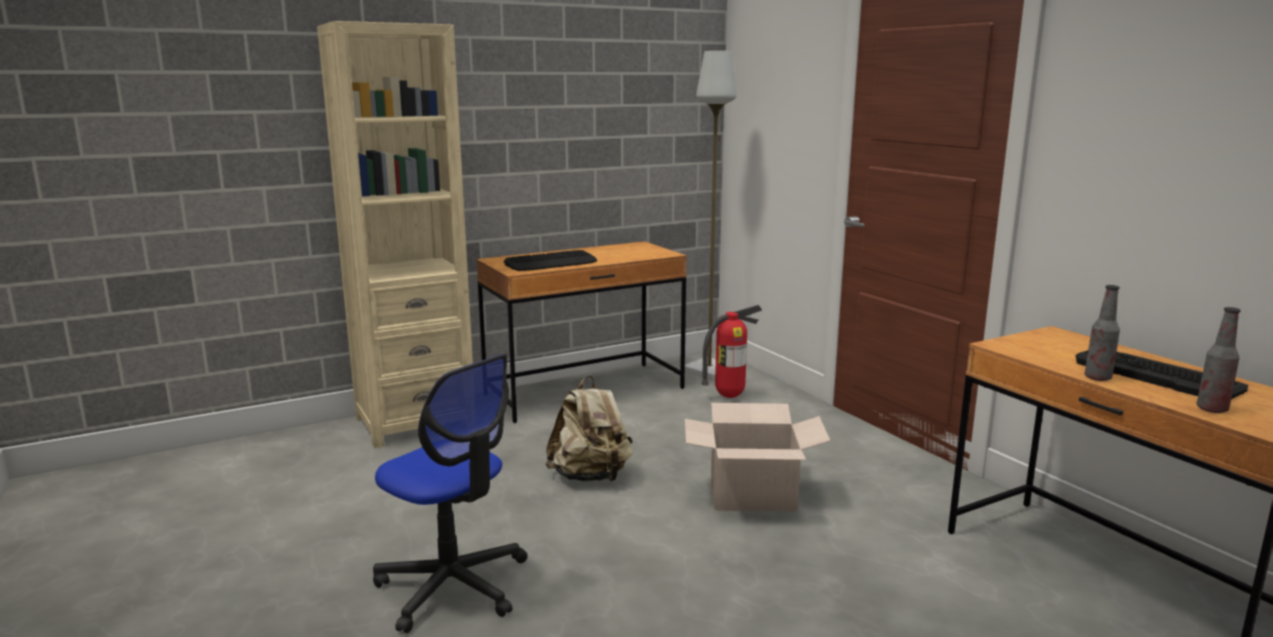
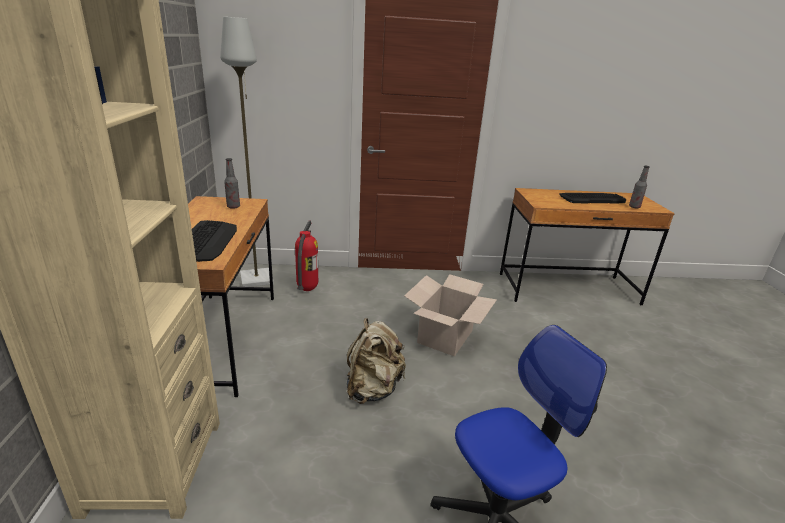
camera: 65 degrees left, 10 degrees up
bottle [1085,285,1120,381] -> bottle moved to [224,158,240,209]

